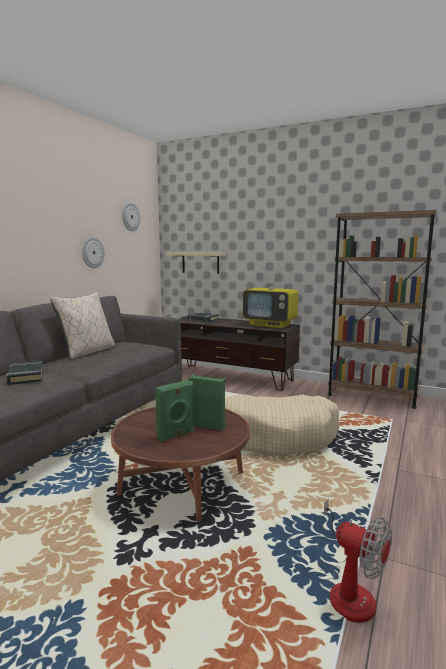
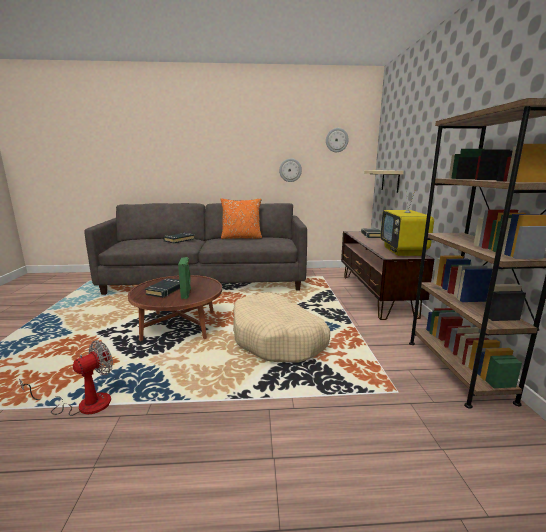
camera: 60 degrees right, 5 degrees up
beige pillow [50,292,115,360] -> orange pillow [220,198,262,239]
green speaker [155,380,194,442] -> black book [145,278,180,298]
fan [318,499,392,623] -> fan turned 150 degrees counterclockwise [19,341,113,416]

